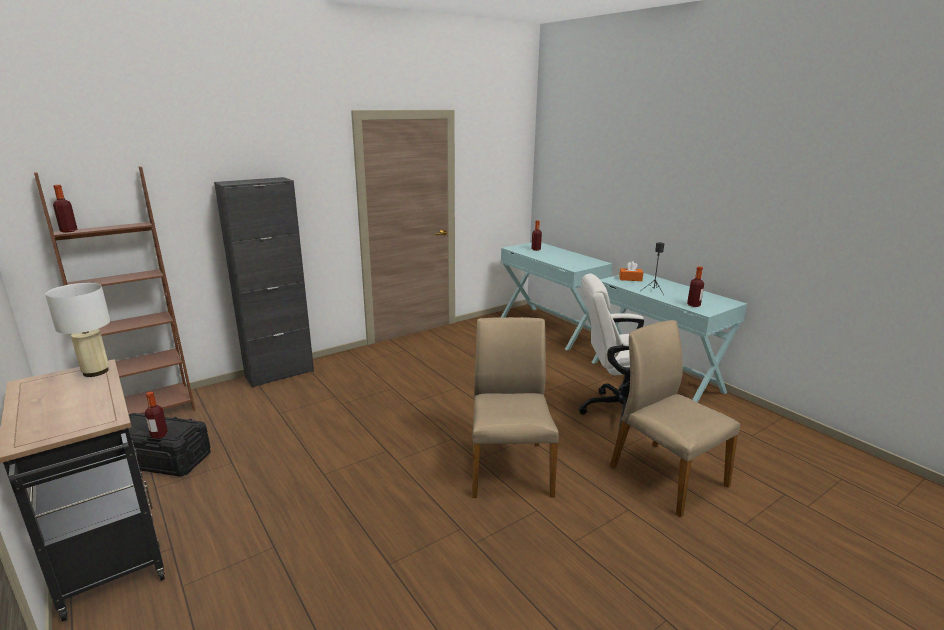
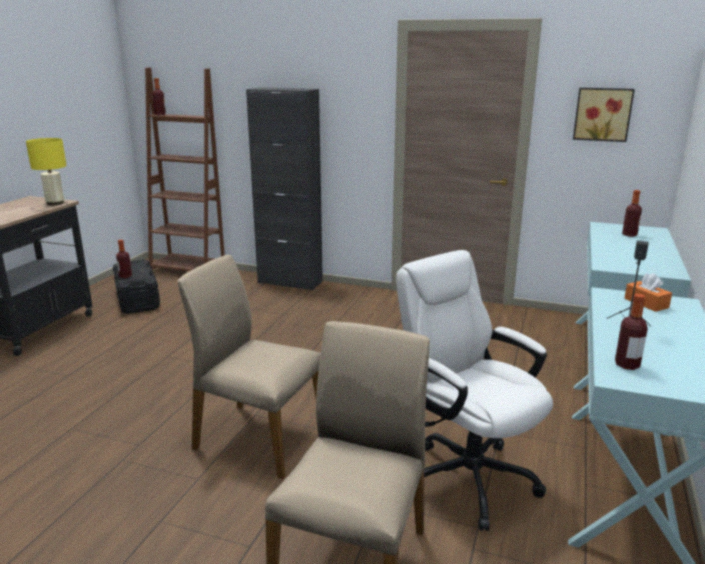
camera: 55 degrees right, 0 degrees up
white table lamp [45,283,110,377] -> yellow table lamp [26,138,67,205]
beige chair [472,317,559,498] -> beige chair turned 120 degrees counterclockwise [177,255,321,479]
none -> picture [573,88,635,142]

